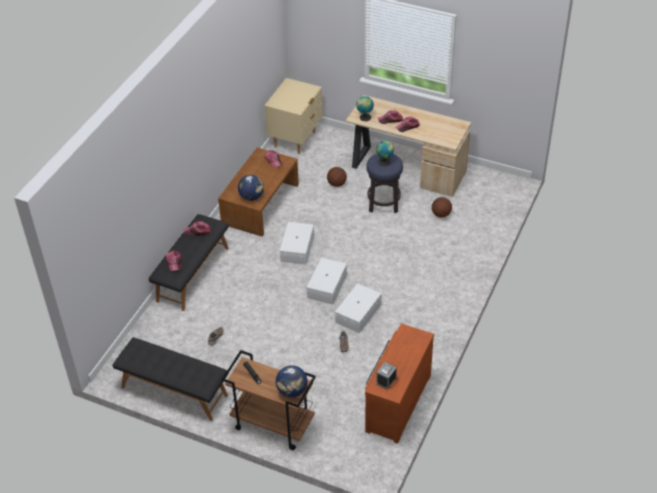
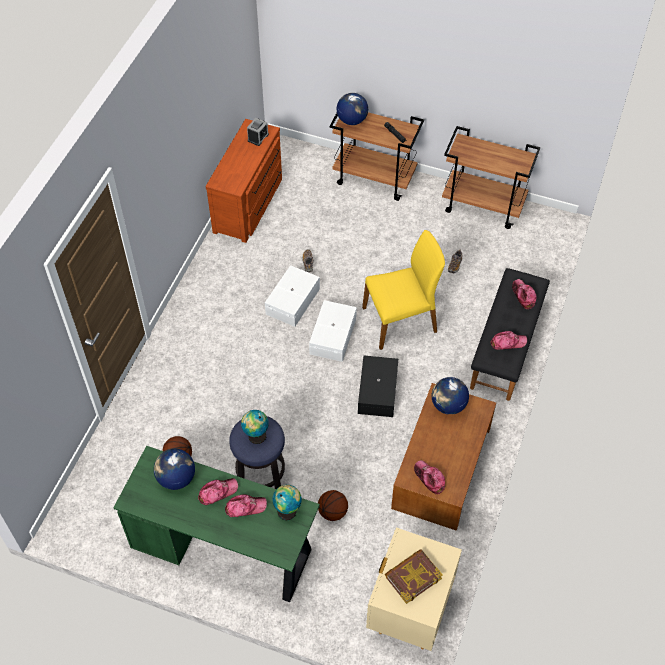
camera: 175 degrees right, 10 degrees up
black bench [112,337,228,421] -> brown cart [442,126,540,229]
white storage box [280,222,314,265] -> black storage box [358,356,398,417]
beige desk [346,95,471,197] -> green desk [113,446,320,602]
none -> globe [154,449,195,490]
none -> yellow chair [362,230,445,350]
none -> book [385,549,443,604]

